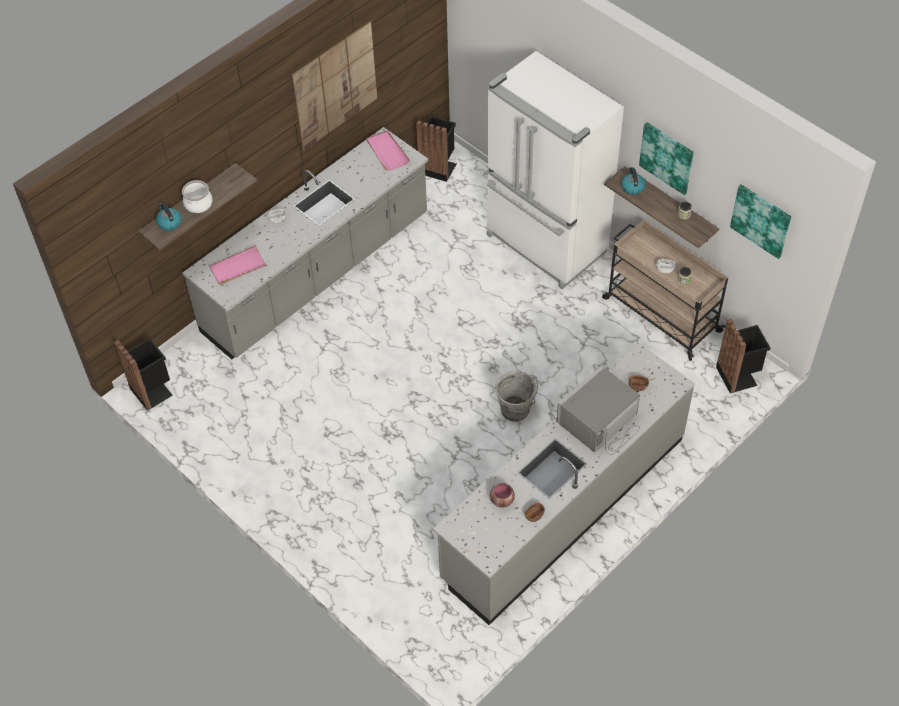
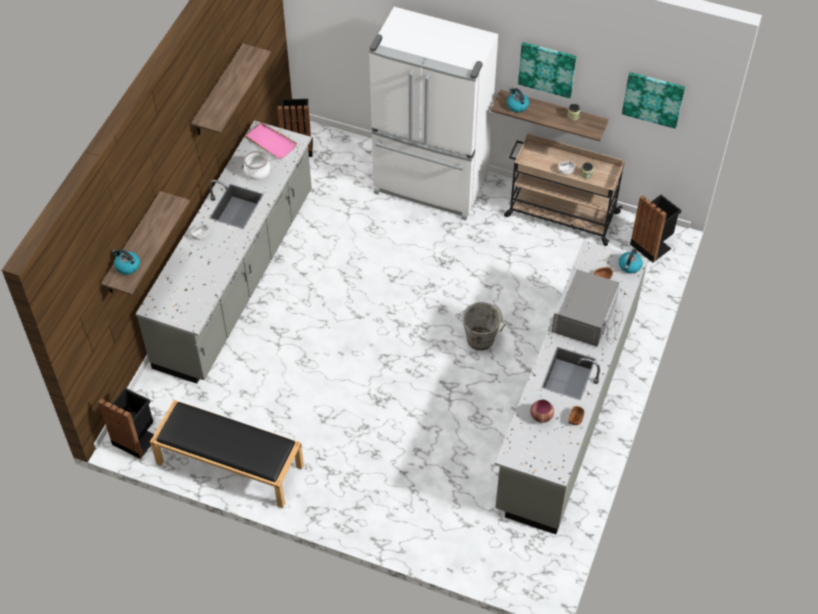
camera: 25 degrees left, 0 degrees up
cooking pot [182,180,212,213] -> cooking pot moved to [244,150,270,180]
pink tray [210,245,267,285] -> none
picture [292,21,377,151] -> shelf [191,44,271,135]
none -> black bench [150,400,304,508]
none -> kettle [619,248,643,274]

